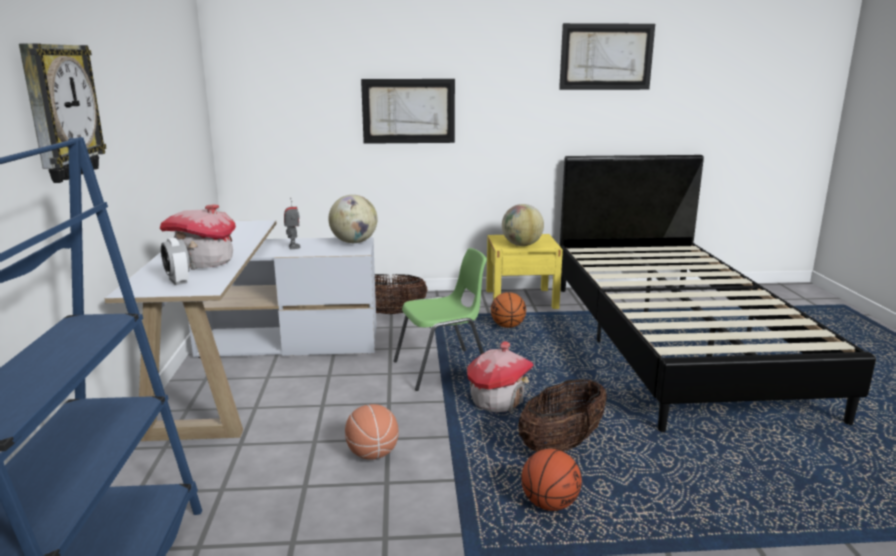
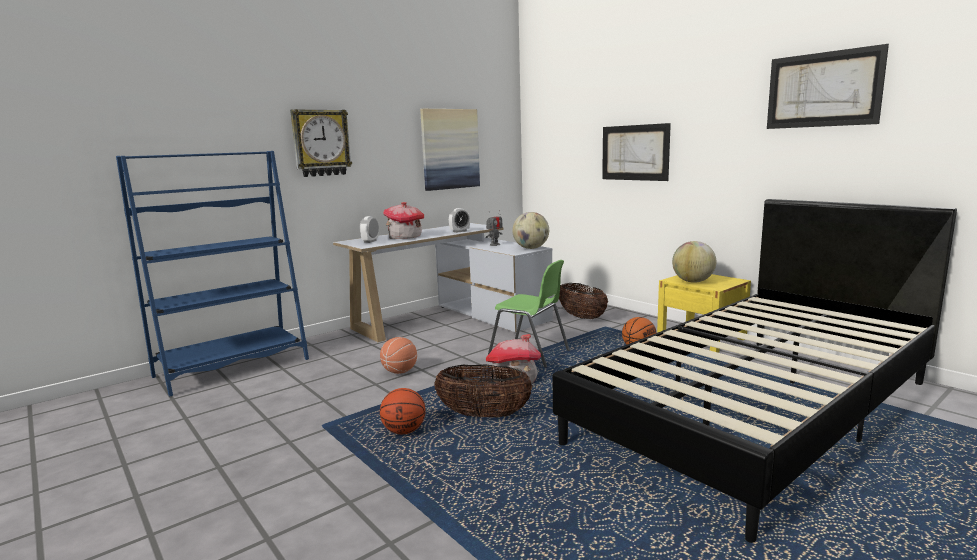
camera: 55 degrees right, 5 degrees down
none -> picture [420,109,480,191]
none -> alarm clock [449,208,470,233]

